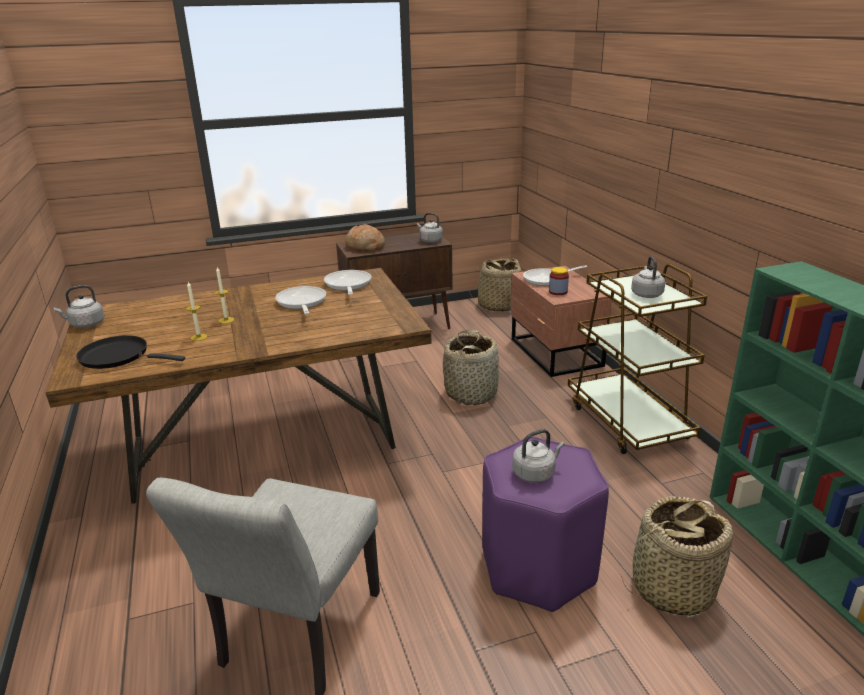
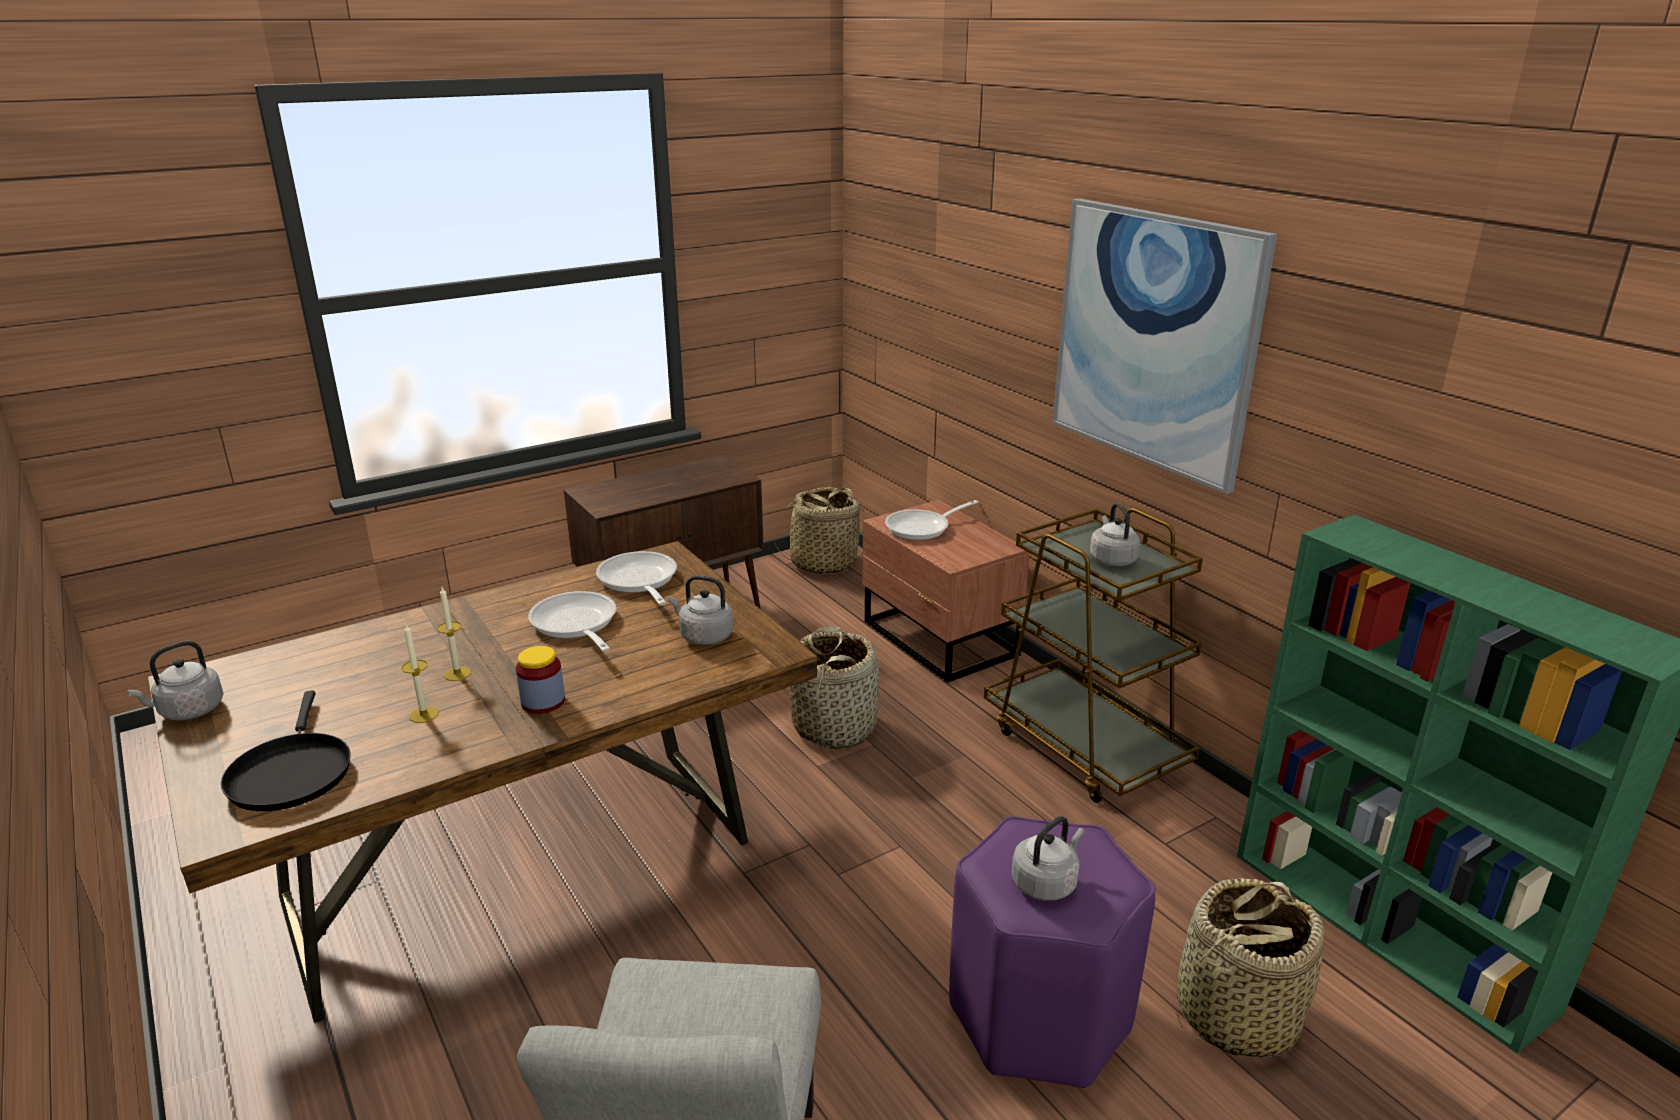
camera: 15 degrees left, 0 degrees up
black frying pan [76,335,185,369] -> black frying pan turned 105 degrees counterclockwise [221,690,351,811]
bread [345,224,385,251] -> none
grey kettle [417,213,443,243] -> grey kettle moved to [668,575,733,645]
jar [549,267,569,295] -> jar moved to [516,646,565,714]
none -> picture [1052,199,1277,494]

